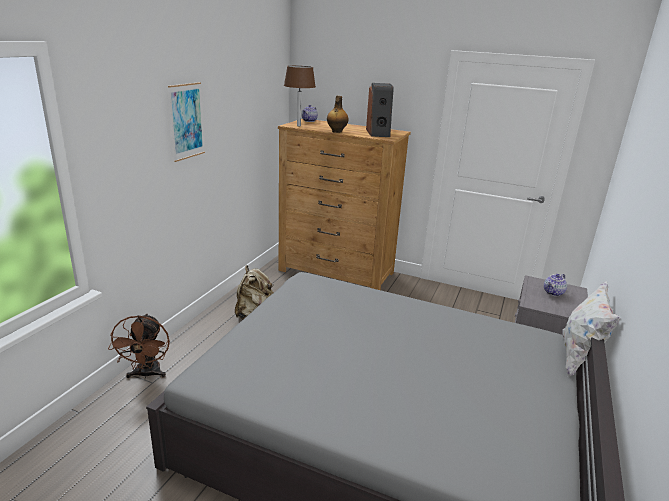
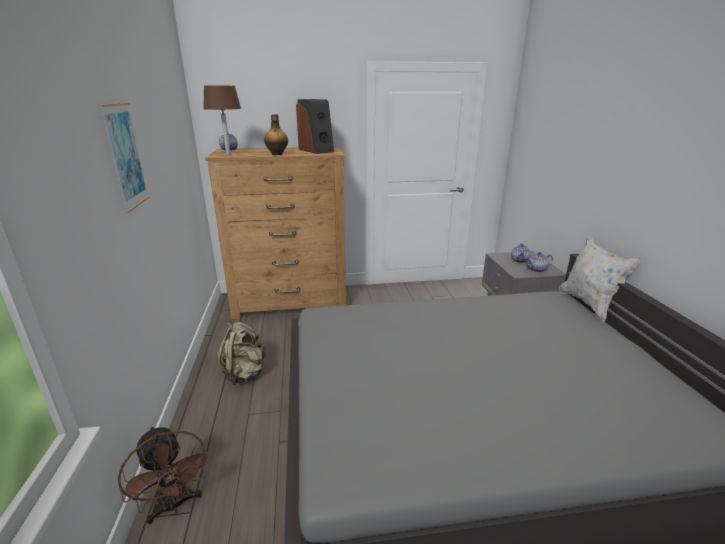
camera: 30 degrees left, 0 degrees up
none -> teapot [525,252,553,272]

